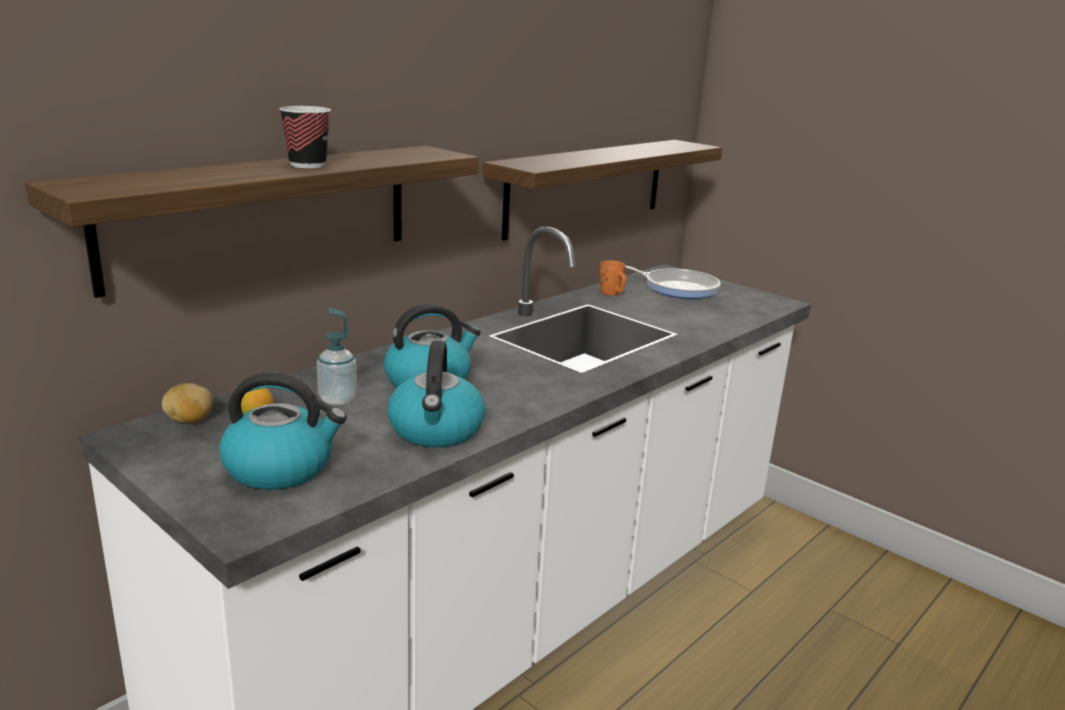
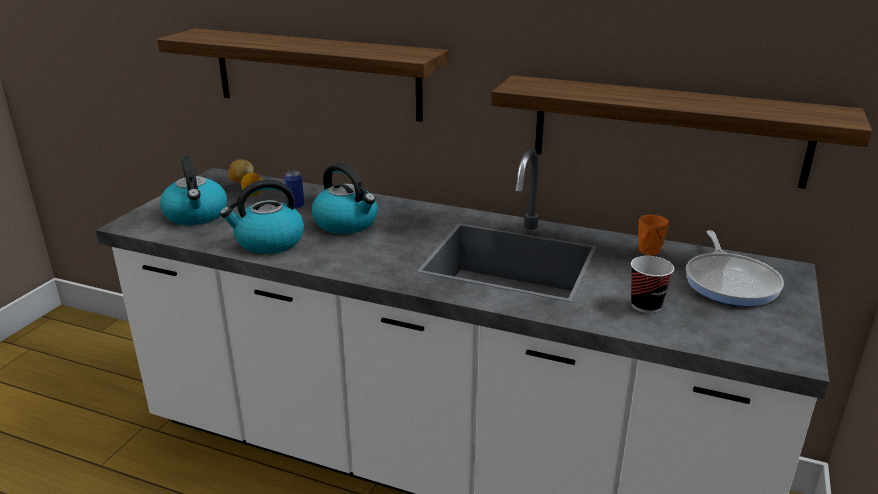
camera: 70 degrees right, 5 degrees up
cup [280,106,331,168] -> cup moved to [631,256,674,313]
soap dispenser [317,308,357,405] -> can [284,171,304,209]

